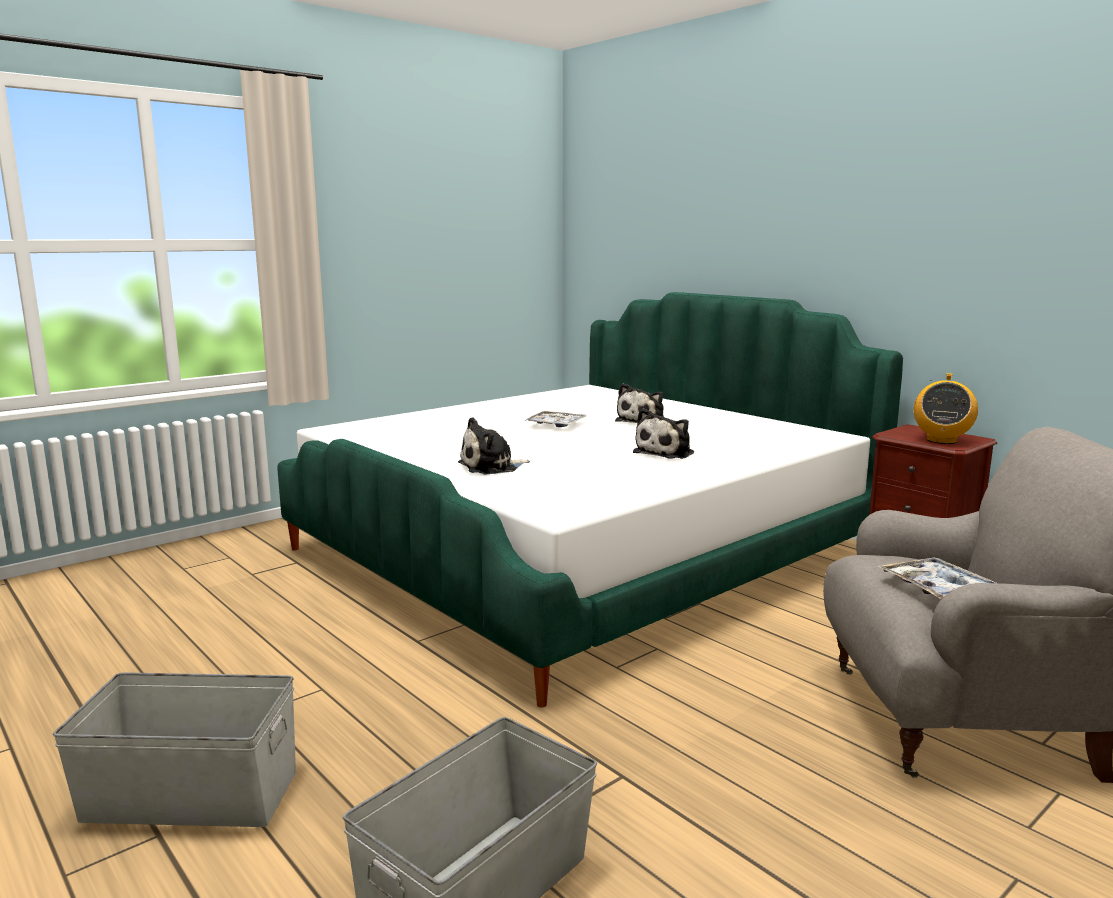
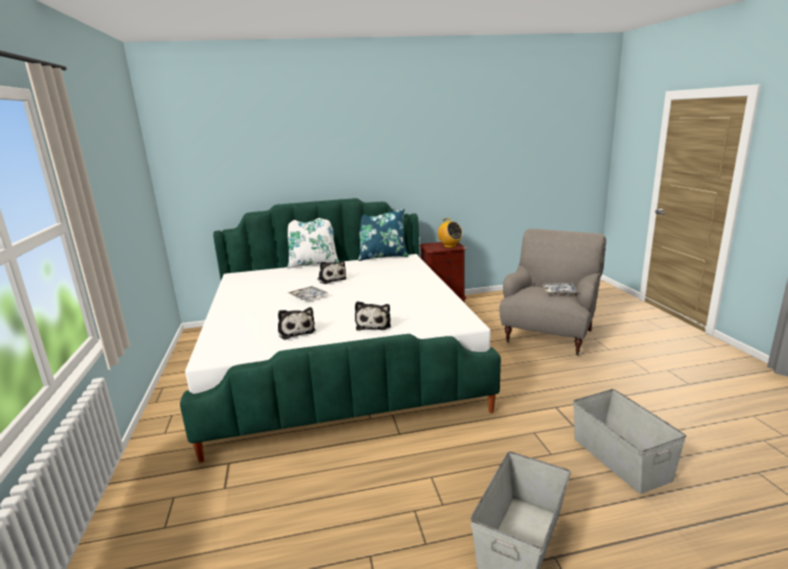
camera: 60 degrees left, 5 degrees up
plush toy [633,408,694,459] -> plush toy moved to [278,307,315,340]
none -> white pillow [287,218,339,269]
none -> blue pillow [358,209,409,261]

